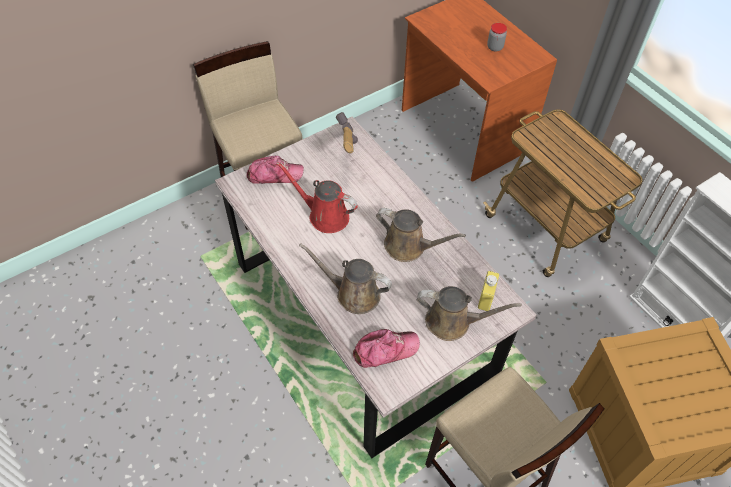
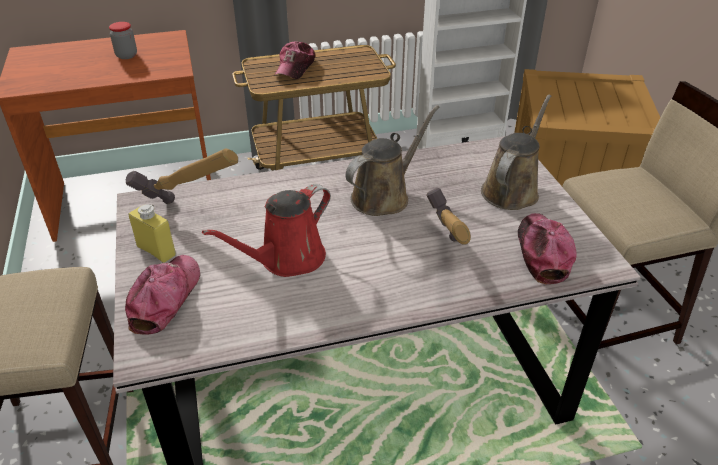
camera: 70 degrees left, 15 degrees down
brown watering can [299,243,392,314] -> hammer [426,188,471,245]
yellow bottle [478,271,499,311] -> yellow bottle moved to [128,204,176,263]
none -> cap [275,42,315,79]

